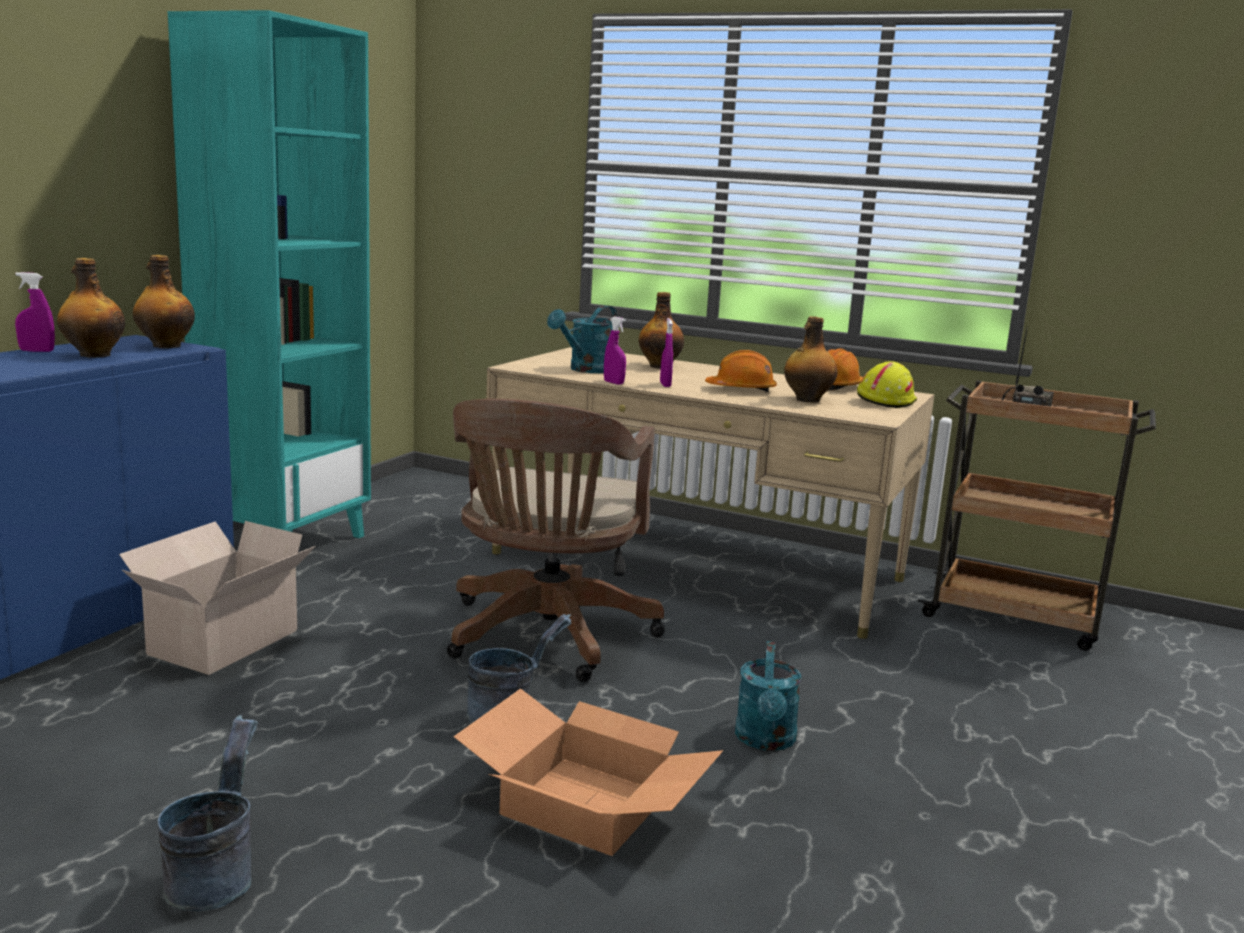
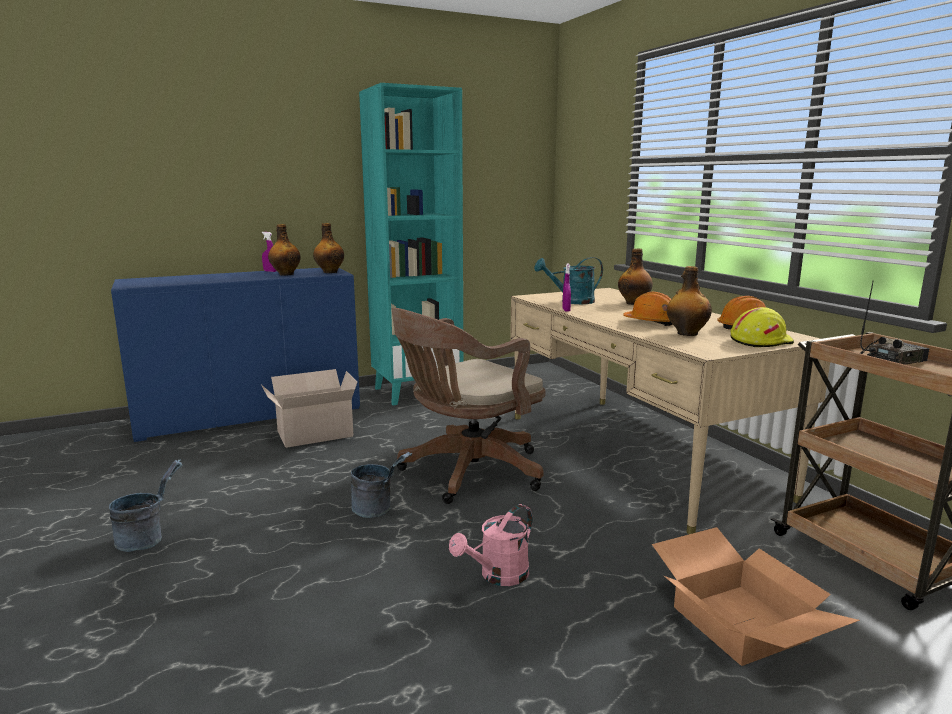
camera: 40 degrees right, 0 degrees up
cardboard box [454,688,723,856] -> cardboard box moved to [652,527,860,666]
purple spray bottle [660,318,673,387] -> none
turquoise watering can [735,641,801,751] -> pink watering can [449,504,533,586]

